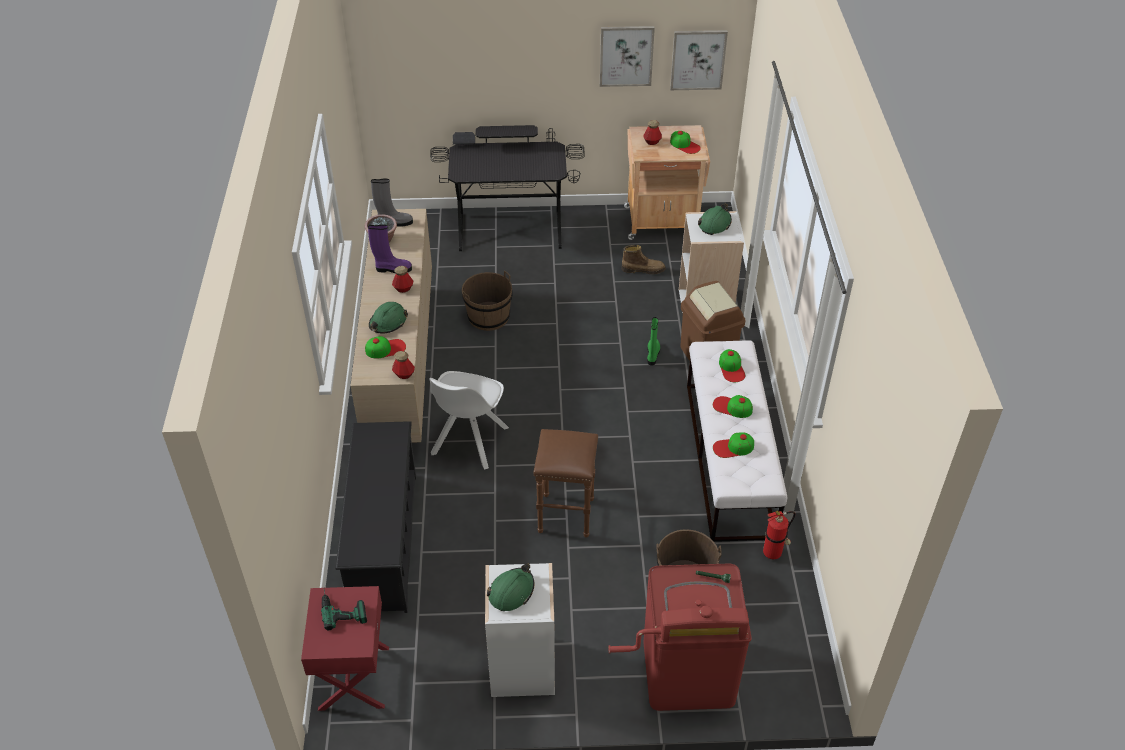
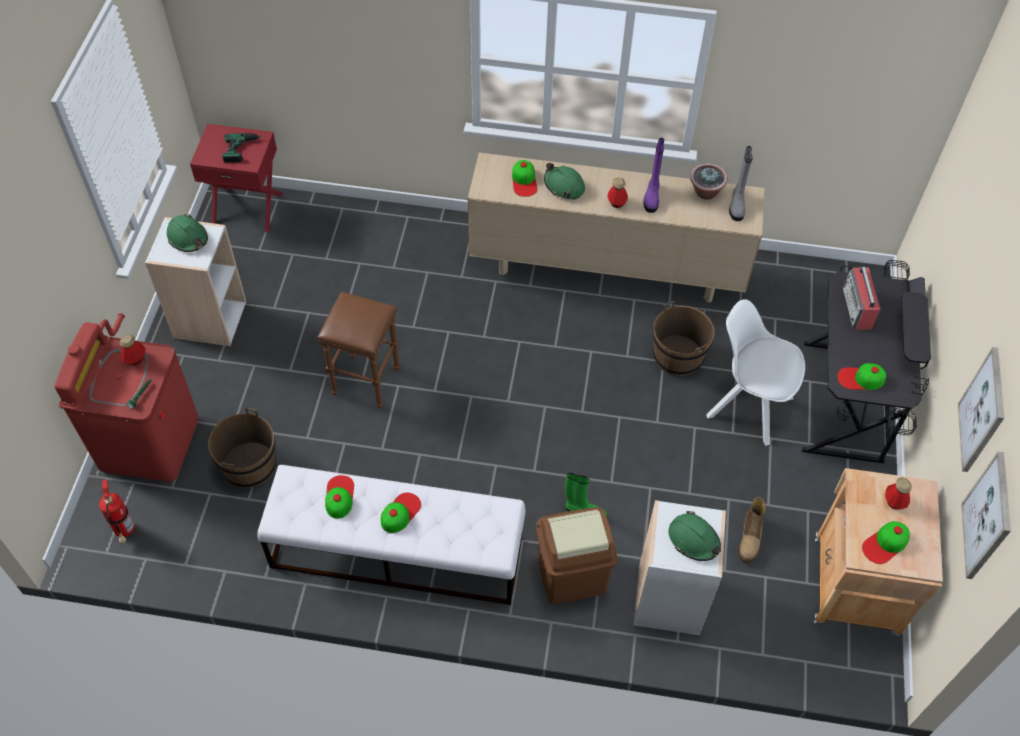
camera: 100 degrees right, 10 degrees up
black shoe rack [335,421,416,613] -> none
bottle [392,351,415,379] -> bottle moved to [119,334,146,366]
white chair [429,371,509,470] -> white chair moved to [706,299,805,446]
cap [719,349,745,382] -> cap moved to [837,363,886,390]
fire extinguisher [763,510,795,559] -> fire extinguisher moved to [99,479,135,543]
none -> radio [843,267,881,330]

